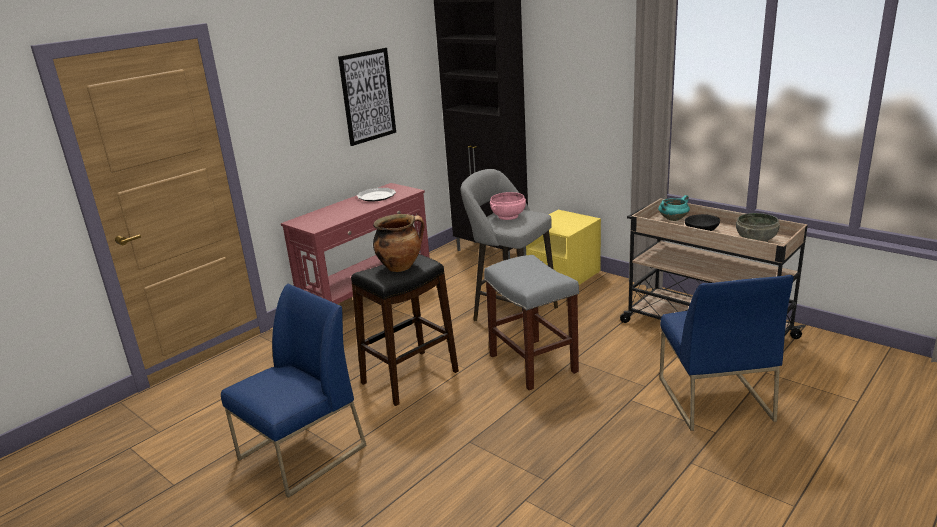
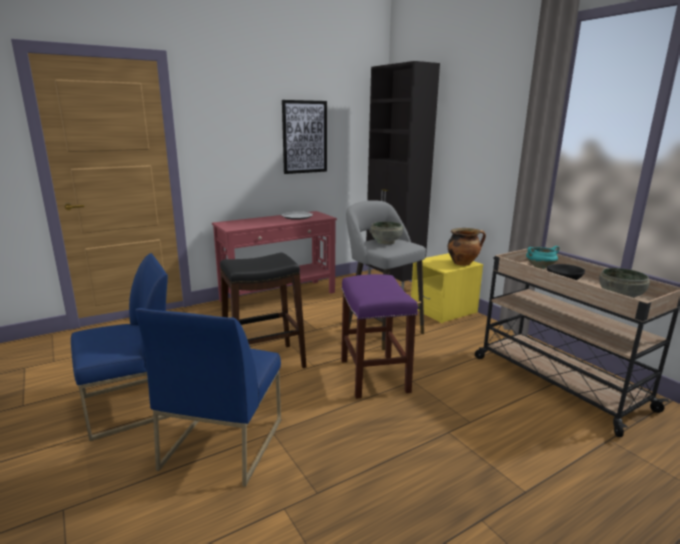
camera: 15 degrees right, 5 degrees down
cooking pot [373,214,424,272] -> cooking pot moved to [448,228,486,266]
grey stool [484,255,579,390] -> purple stool [341,274,418,399]
pink bowl [490,192,526,220] -> grey bowl [369,222,404,244]
blue chair [659,275,794,431] -> blue chair moved to [135,308,281,487]

